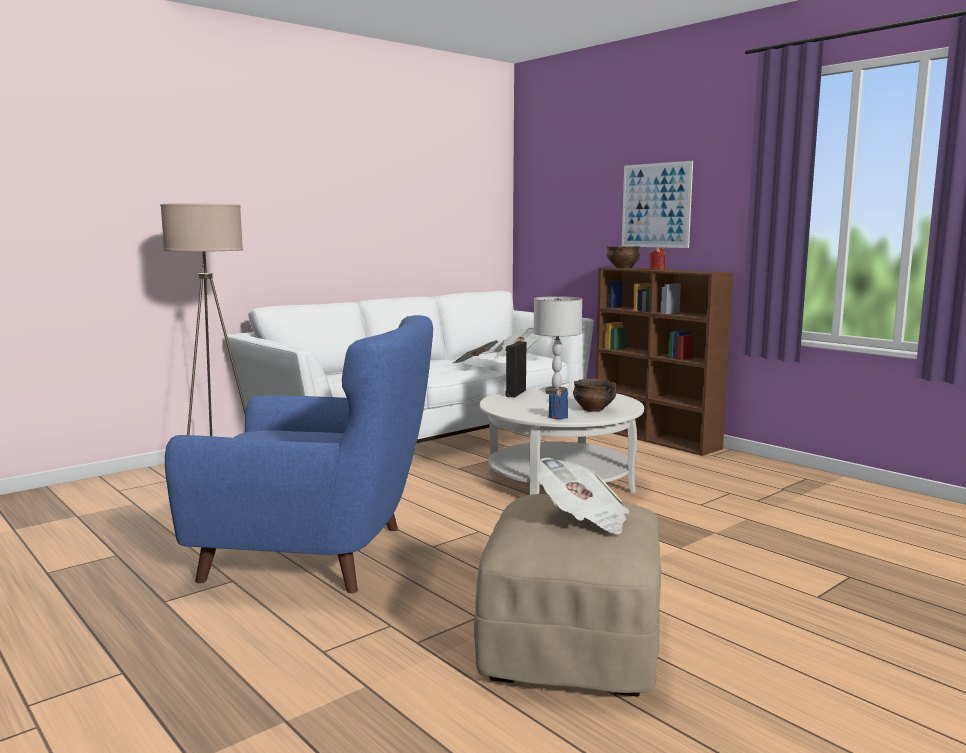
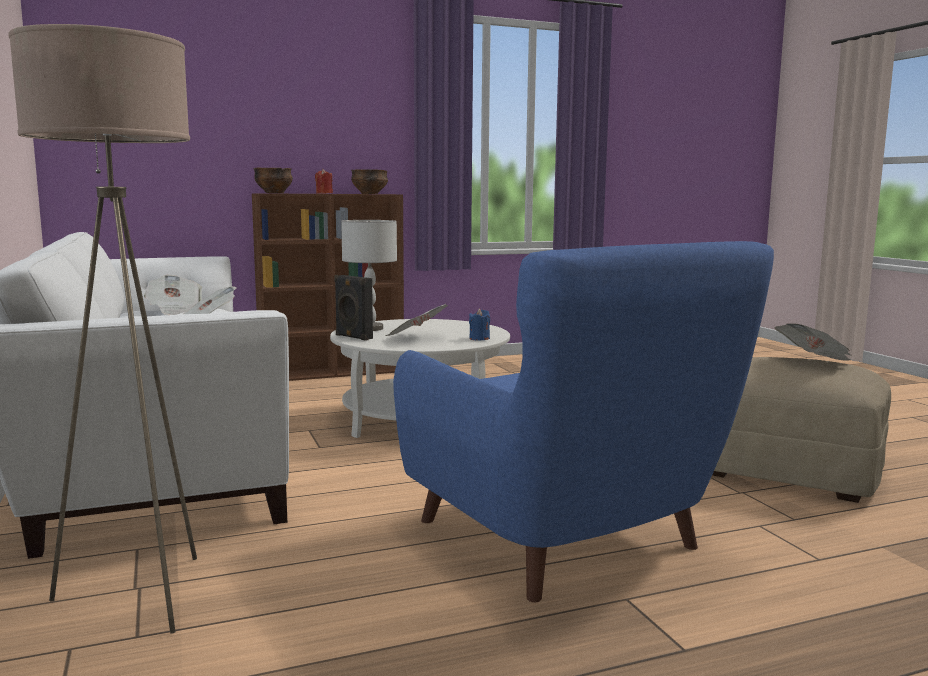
camera: 70 degrees left, 0 degrees up
blue armchair [165,315,433,593] -> blue armchair turned 120 degrees clockwise [393,241,774,603]
bowl [573,379,616,412] -> bowl moved to [351,169,388,194]
picture [622,161,693,248] -> none
none -> newspaper [386,304,448,336]

